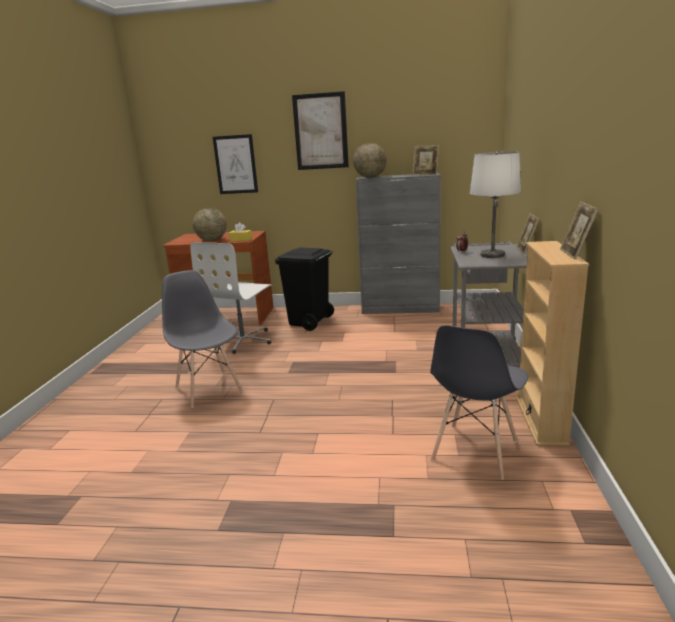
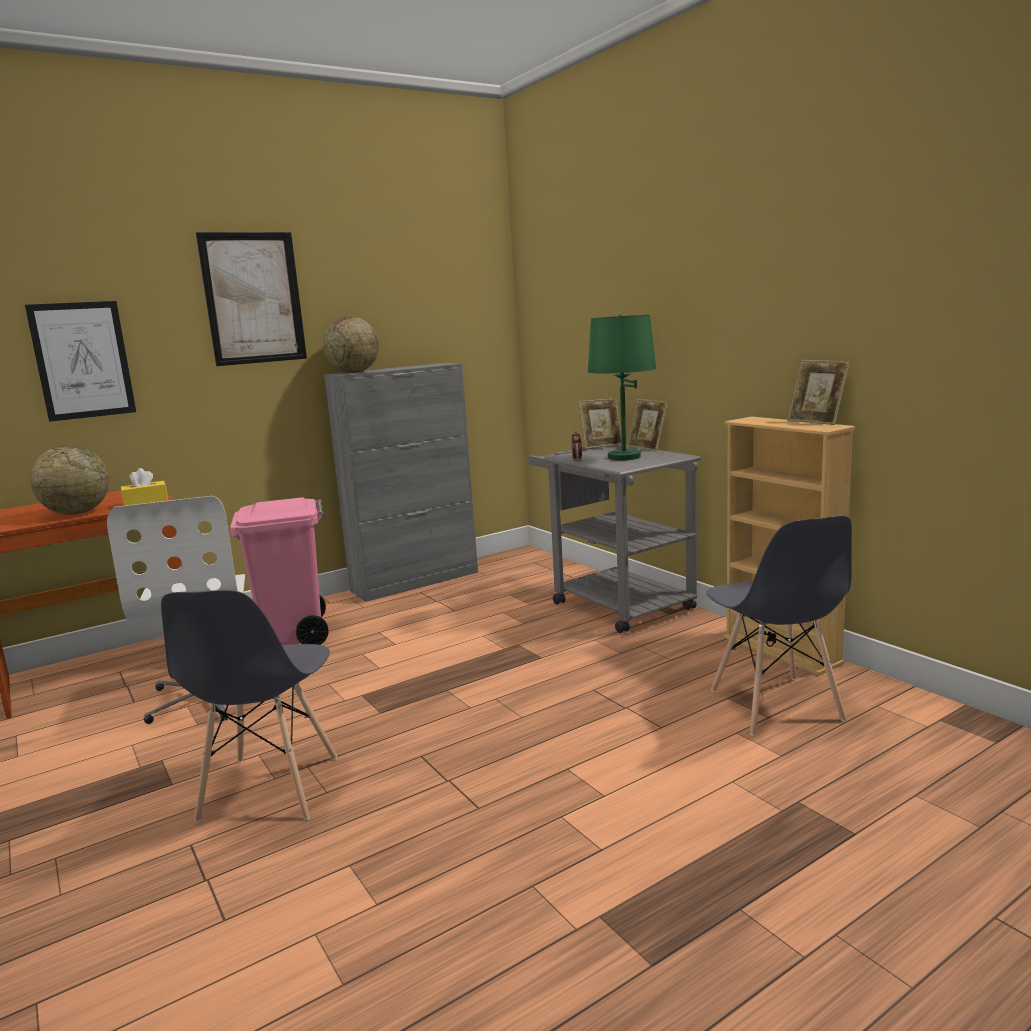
camera: 40 degrees left, 5 degrees down
grey chair [162,270,243,408] -> grey chair turned 105 degrees counterclockwise [161,590,337,823]
black trash can [275,247,334,331] -> pink trash can [230,497,328,645]
picture frame [412,145,439,175] -> picture frame moved to [578,398,622,449]
white table lamp [470,152,521,258] -> green table lamp [588,314,657,460]

